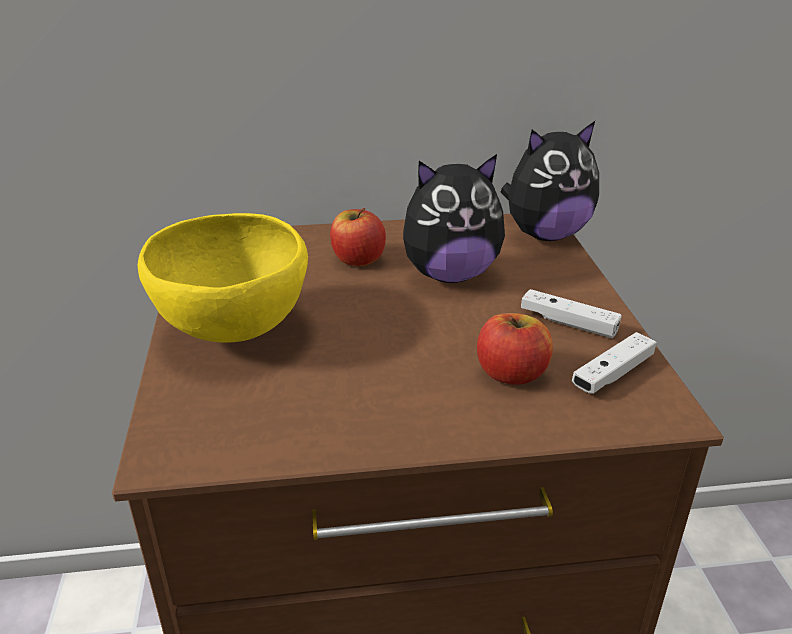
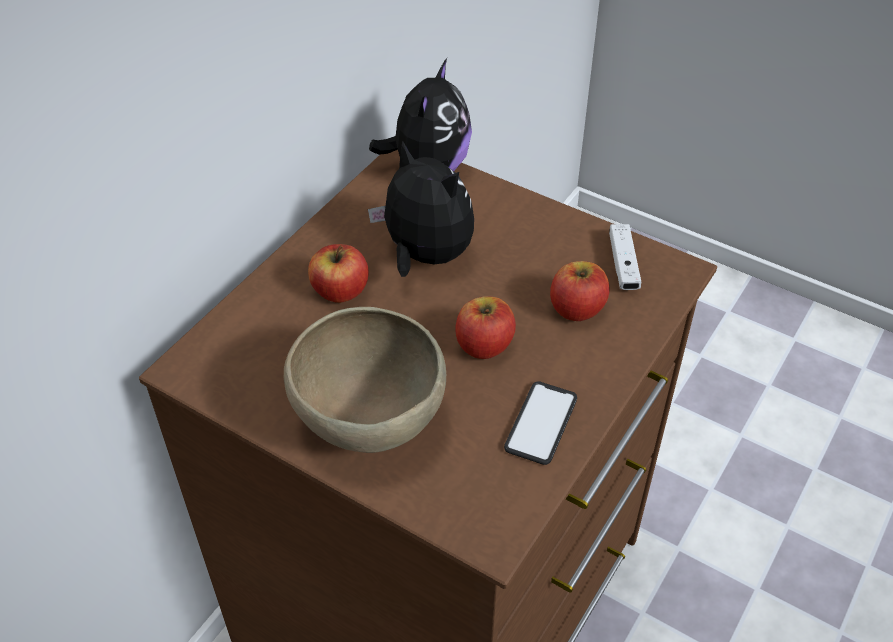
camera: 50 degrees left, 15 degrees up
yellow bowl [138,213,308,343] -> brown bowl [284,307,446,453]
plush toy [403,154,505,283] -> plush toy turned 75 degrees counterclockwise [368,140,474,277]
white game controller [521,289,622,338] -> none
none -> apple [456,296,516,359]
none -> phone [504,381,577,465]

